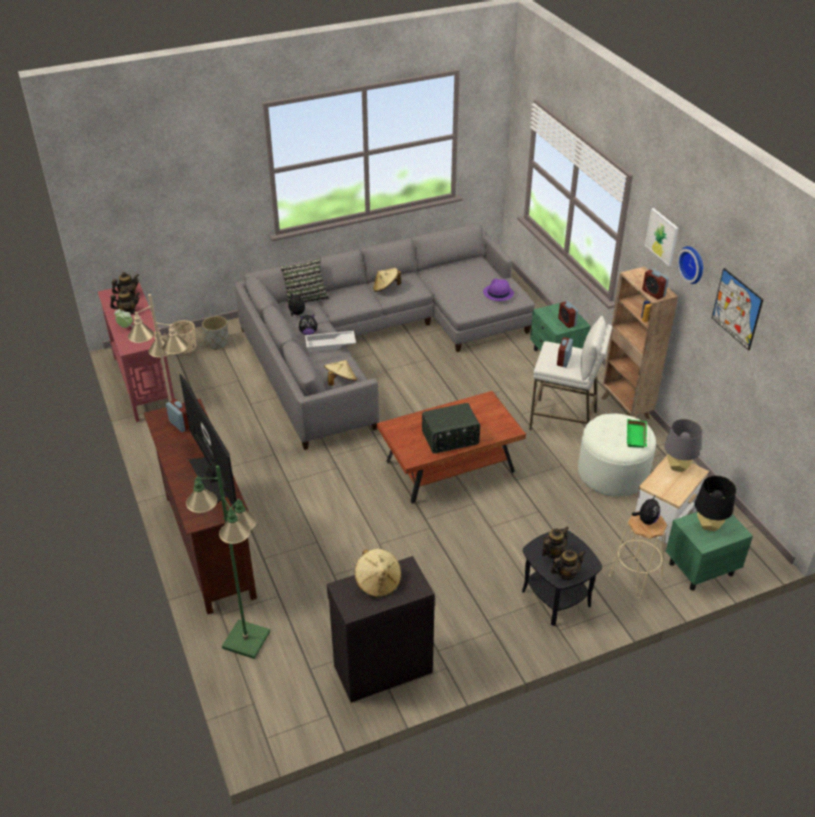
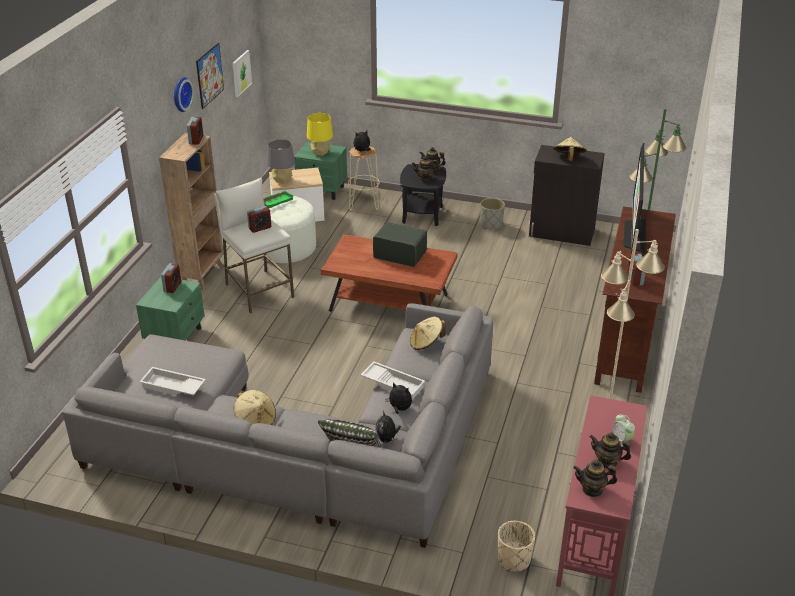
camera: 140 degrees left, 5 degrees down
grey planter [202,316,229,350] -> grey planter moved to [481,198,505,230]
purple hat [483,279,514,301] -> none
picture [645,208,679,266] -> picture moved to [232,50,252,97]
black table lamp [695,476,736,531] -> yellow table lamp [307,113,333,156]
none -> white tray [140,367,206,395]

